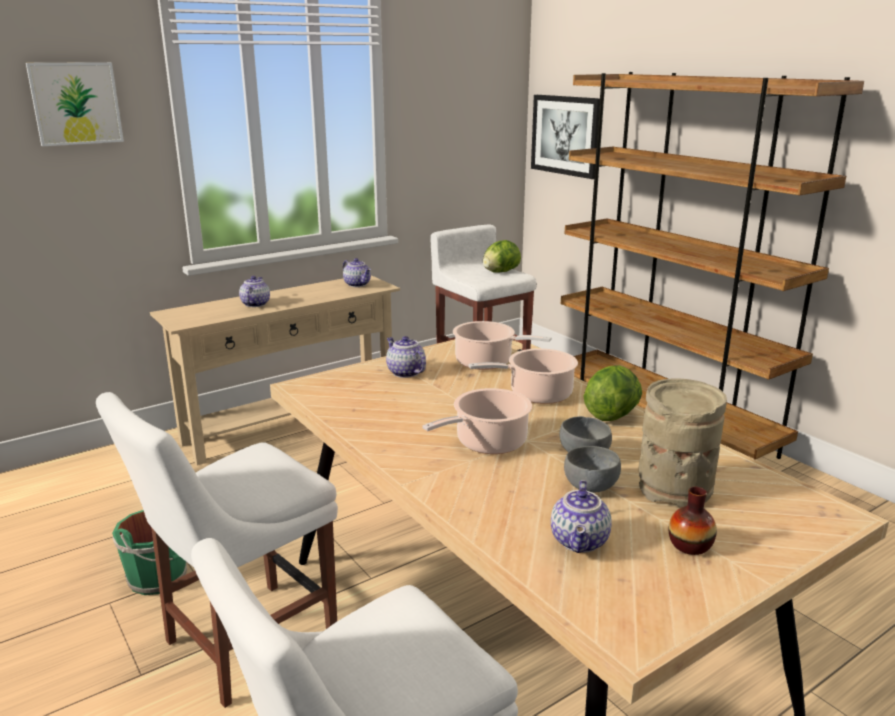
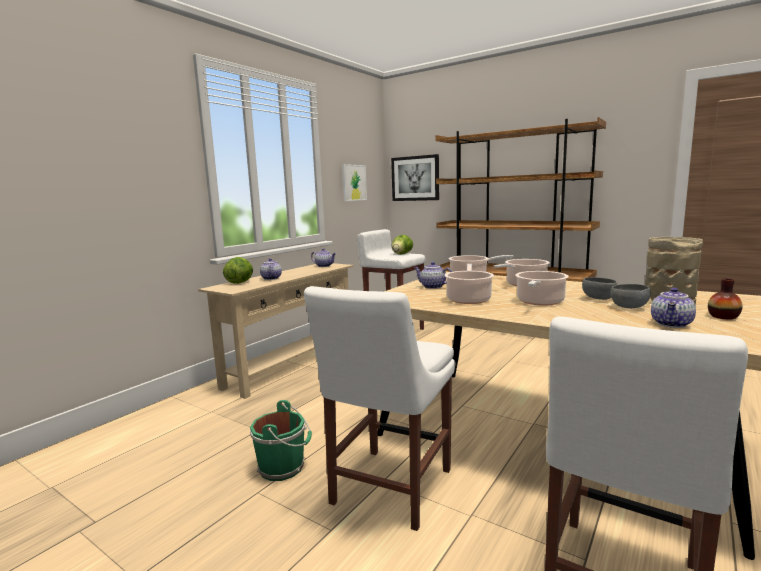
camera: 20 degrees left, 10 degrees down
picture [26,62,124,146] -> picture moved to [342,164,367,201]
teapot [551,480,612,553] -> teapot turned 45 degrees clockwise [651,288,696,328]
lettuce [584,365,642,421] -> lettuce moved to [223,257,253,284]
none -> cooking pot [444,264,494,304]

